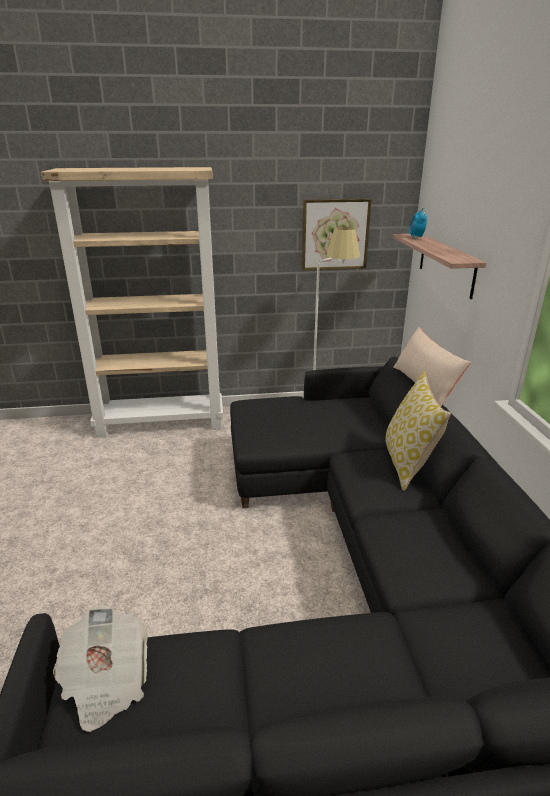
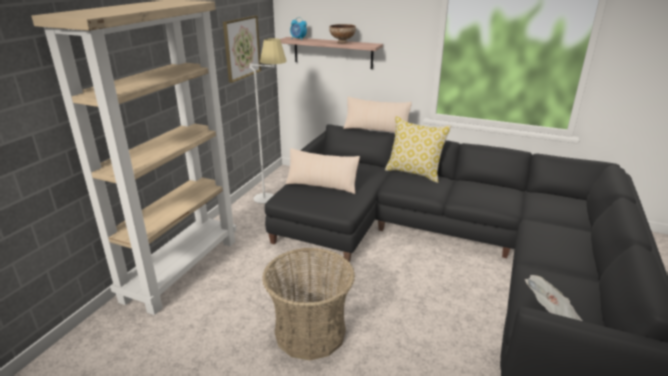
camera: 60 degrees left, 0 degrees up
none -> basket [262,248,355,360]
none -> beige pillow [286,148,360,194]
none -> bowl [329,24,356,44]

